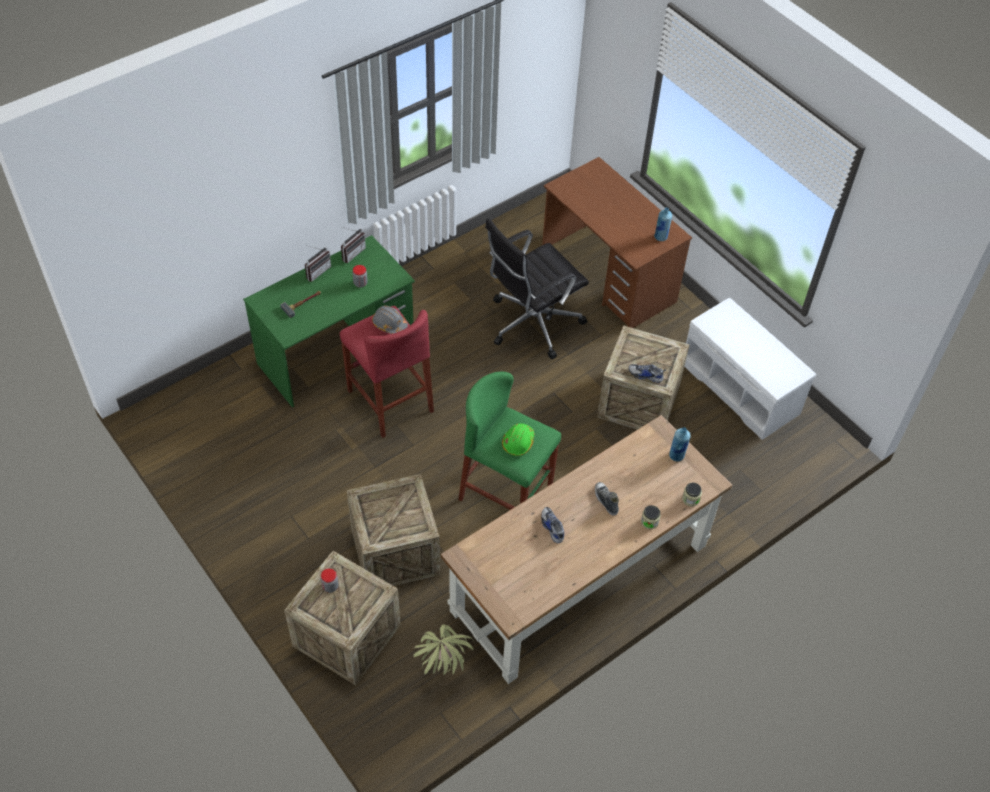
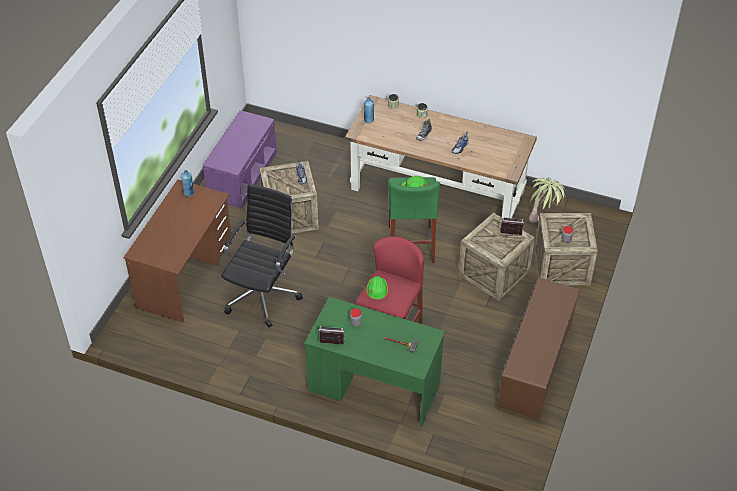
camera: 120 degrees left, 5 degrees down
radio [305,245,331,282] -> radio moved to [500,217,524,235]
grey hard hat [372,306,408,334] -> green hard hat [366,276,388,300]
black office chair [485,218,589,359] -> black office chair turned 90 degrees counterclockwise [222,184,303,327]
white bench [684,298,816,440] -> purple bench [203,110,277,209]
none -> brown shoe rack [498,278,580,420]

